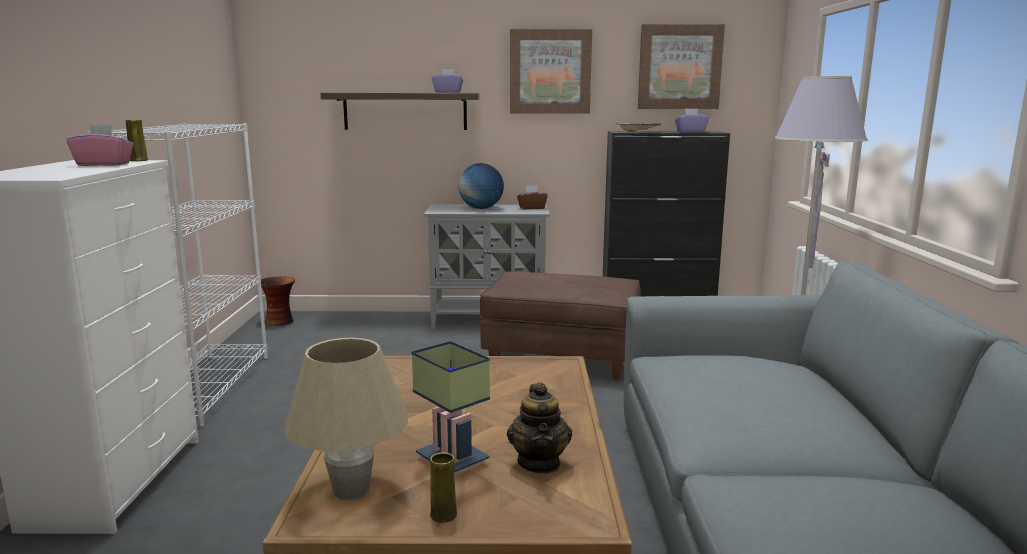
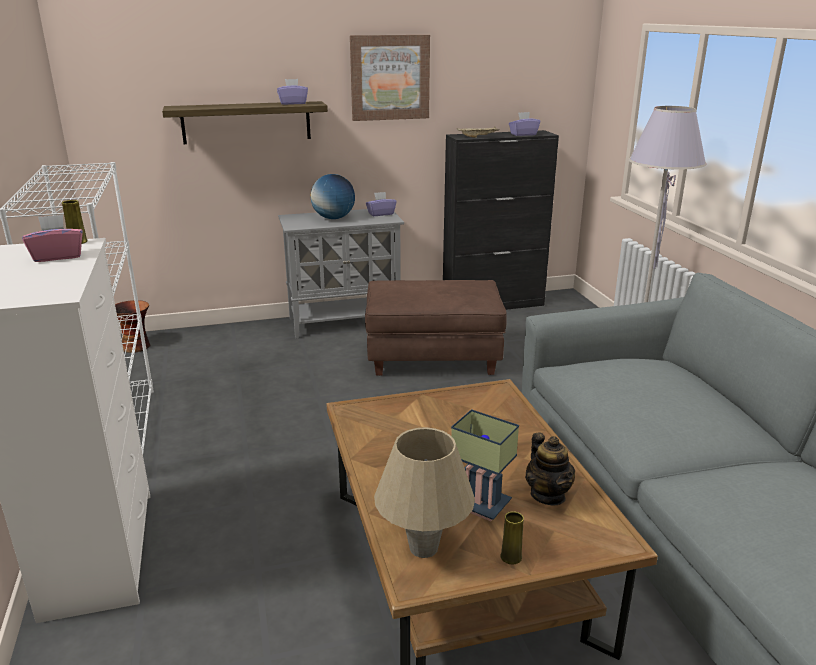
camera: 15 degrees left, 10 degrees up
brown tissue box [517,185,548,209] -> purple tissue box [366,192,397,216]
picture [638,24,725,109] -> none

